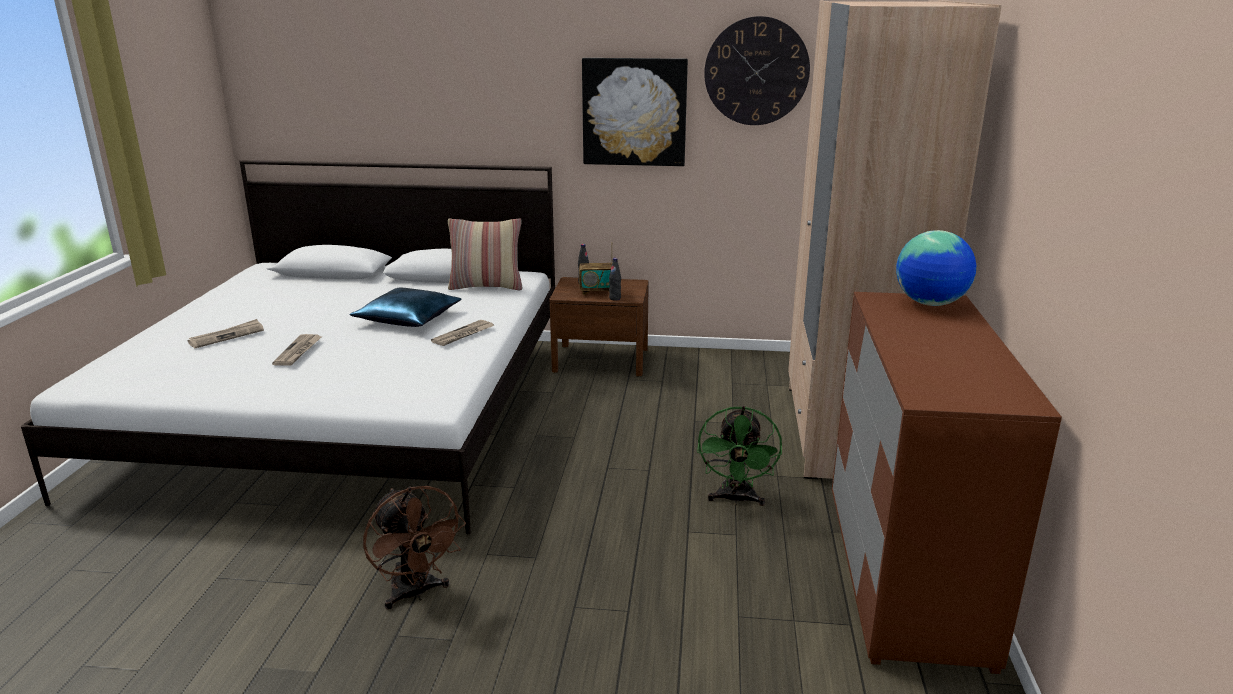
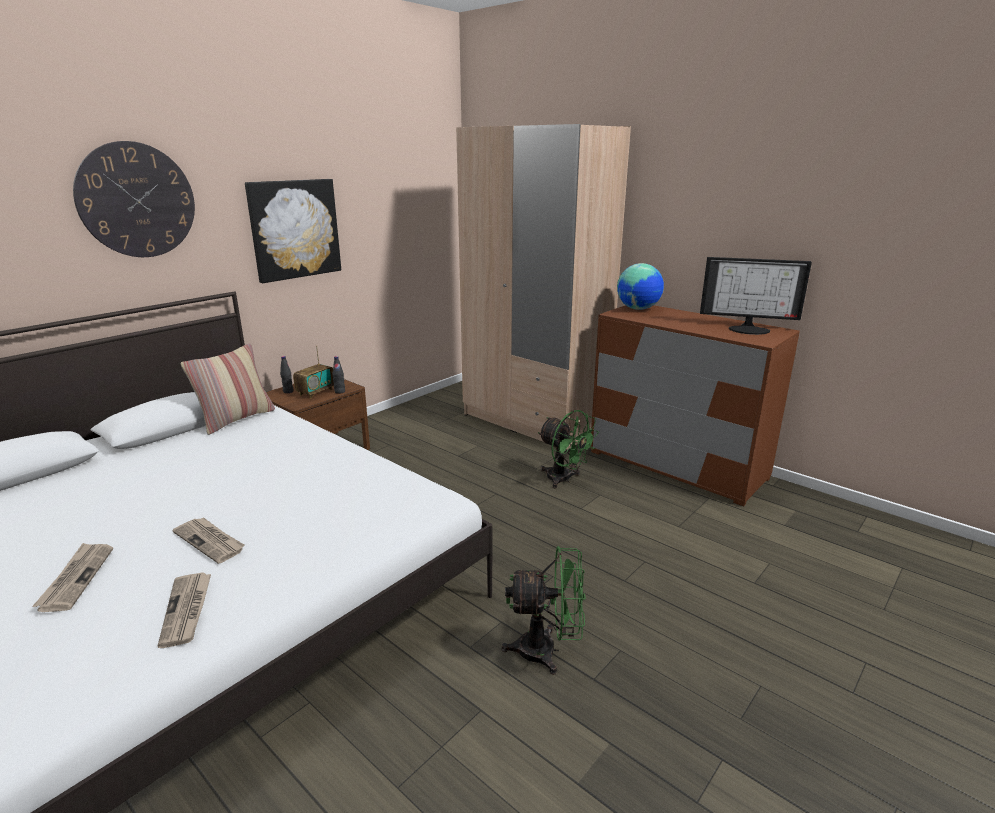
camera: 55 degrees left, 0 degrees up
blue pillow [350,288,462,327] -> none
brown fan [363,486,466,610] -> green fan [501,546,586,675]
newspaper [431,320,494,346] -> newspaper moved to [158,572,211,648]
wall clock [704,16,810,125] -> wall clock moved to [73,141,195,257]
none -> monitor [700,257,812,335]

